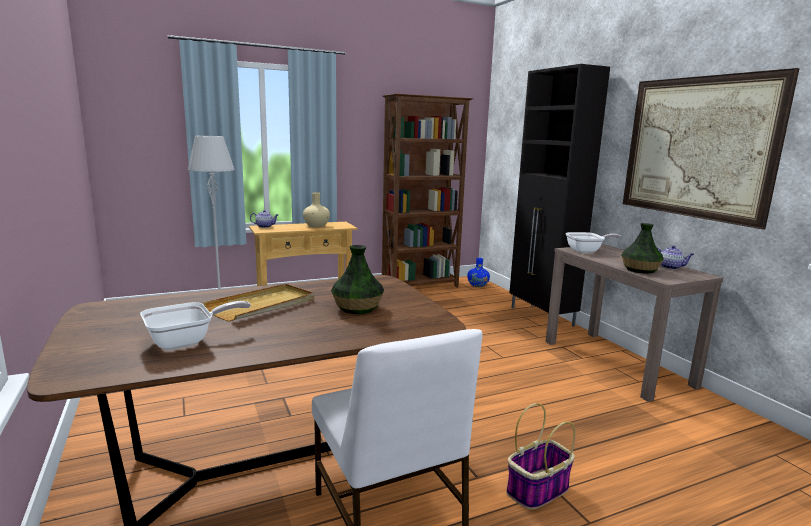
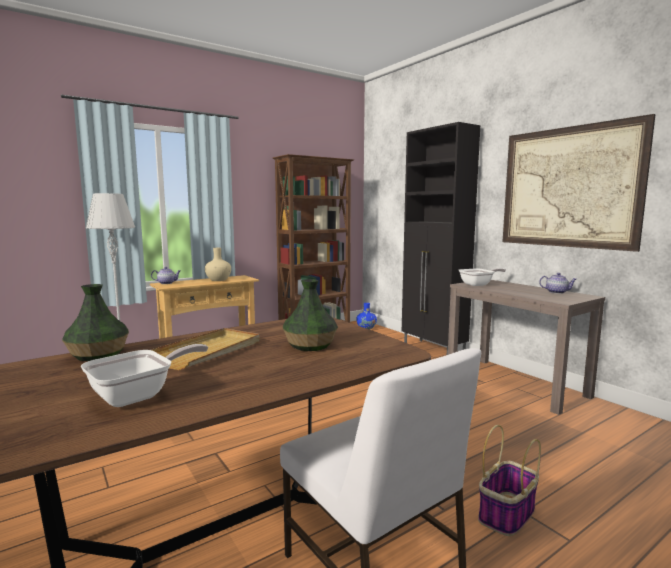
camera: 10 degrees left, 5 degrees down
vase [621,223,664,274] -> vase moved to [62,284,129,361]

